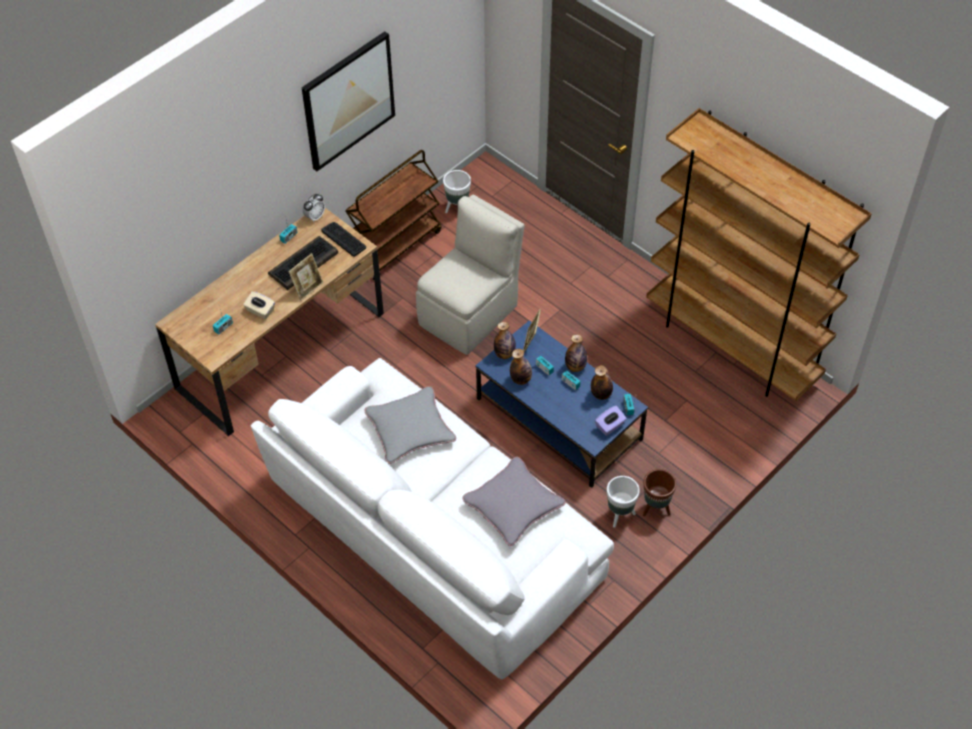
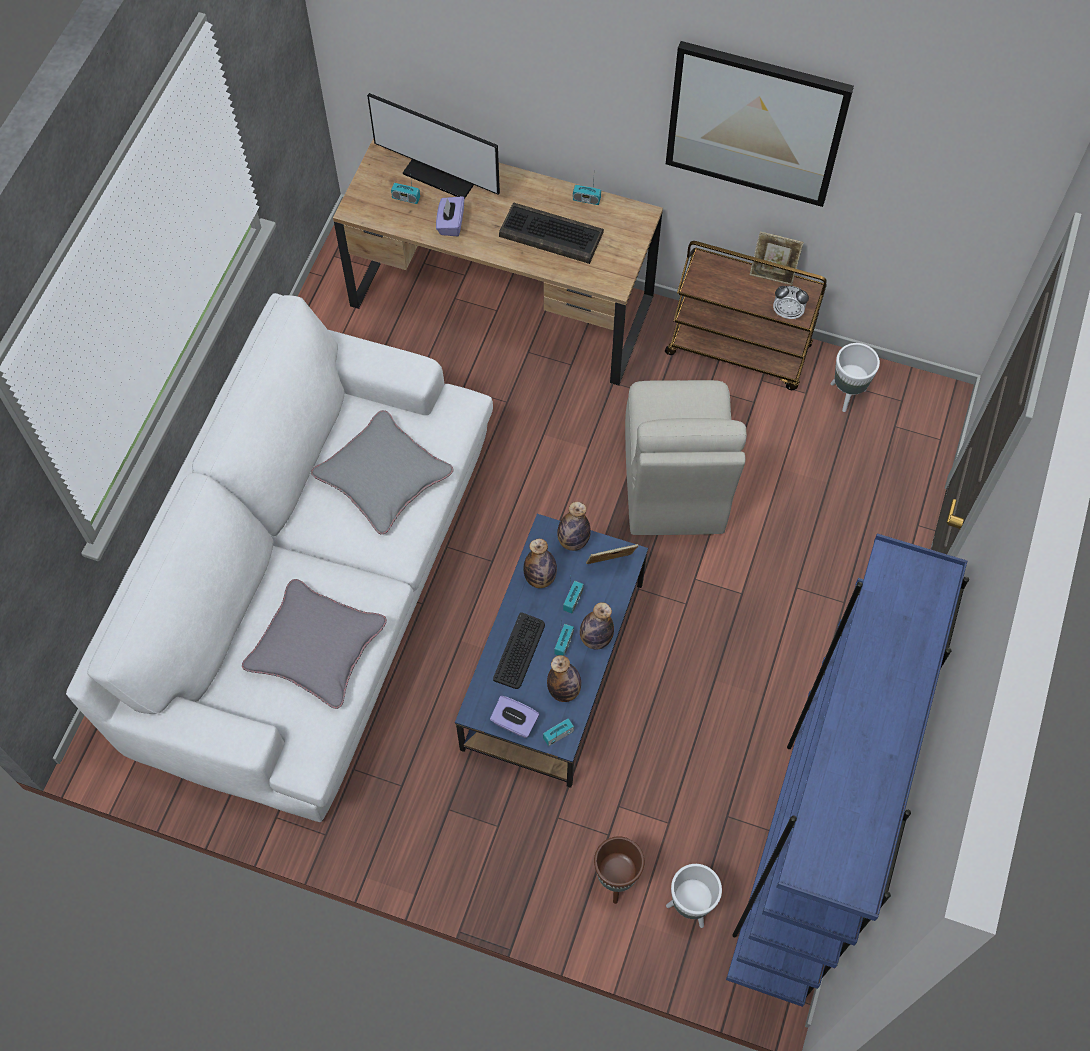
camera: 65 degrees right, 10 degrees up
beige tissue box [243,291,275,319] -> purple tissue box [436,196,464,237]
picture frame [288,253,323,301] -> picture frame moved to [750,232,804,285]
alarm clock [303,194,325,222] -> alarm clock moved to [773,286,809,320]
keyboard [321,222,366,257] -> keyboard moved to [493,612,545,689]
beige chair [416,195,524,355] -> beige chair turned 75 degrees clockwise [625,380,747,535]
white planter [607,476,640,528] -> white planter moved to [666,864,722,928]
brown planter [643,469,676,516] -> brown planter moved to [594,836,644,904]
brown bookcase [646,108,872,401] -> blue bookcase [726,533,969,1007]
none -> monitor [367,93,500,199]

